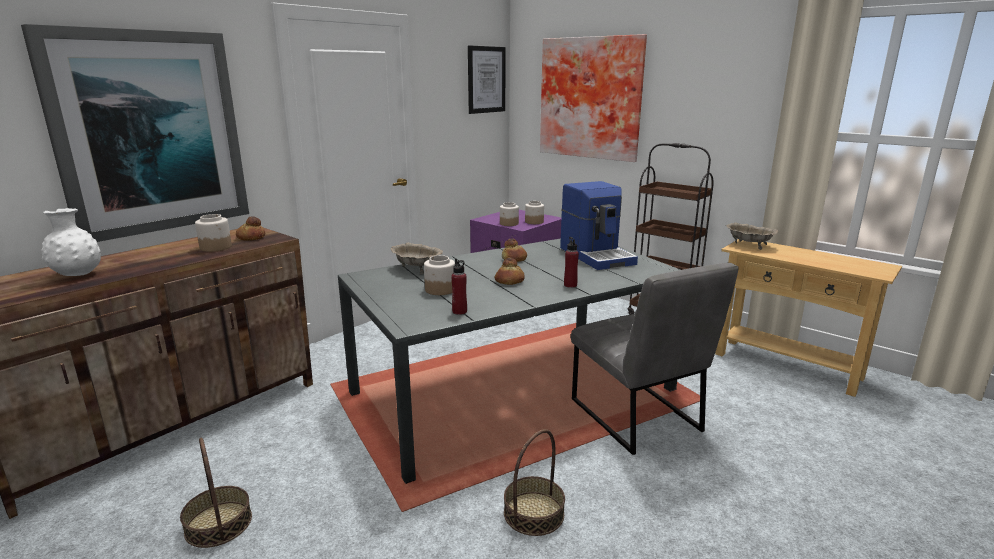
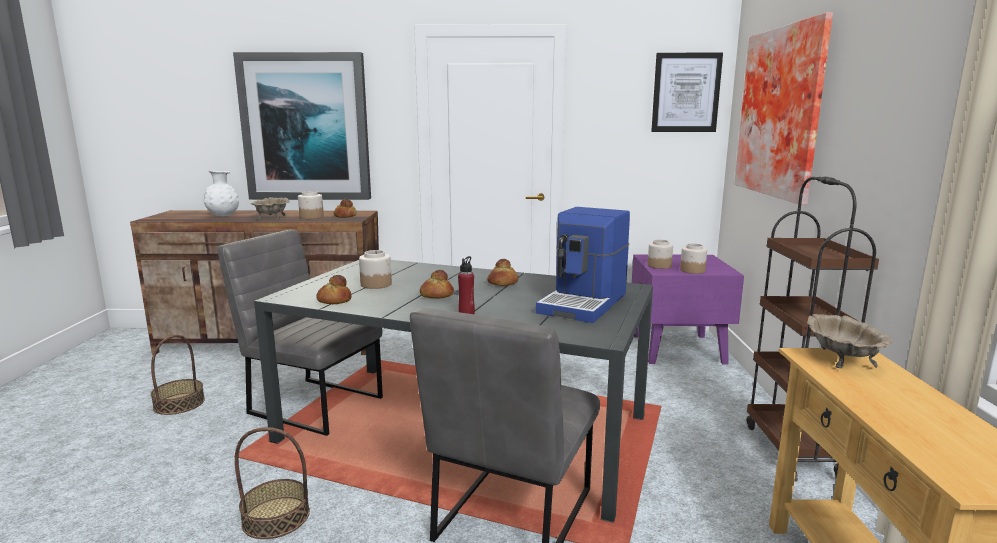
camera: 50 degrees right, 5 degrees down
beige bowl [390,243,443,274] -> beige bowl moved to [250,197,290,220]
red bottle [451,259,467,315] -> bread [316,275,351,304]
none -> grey chair [217,230,383,436]

